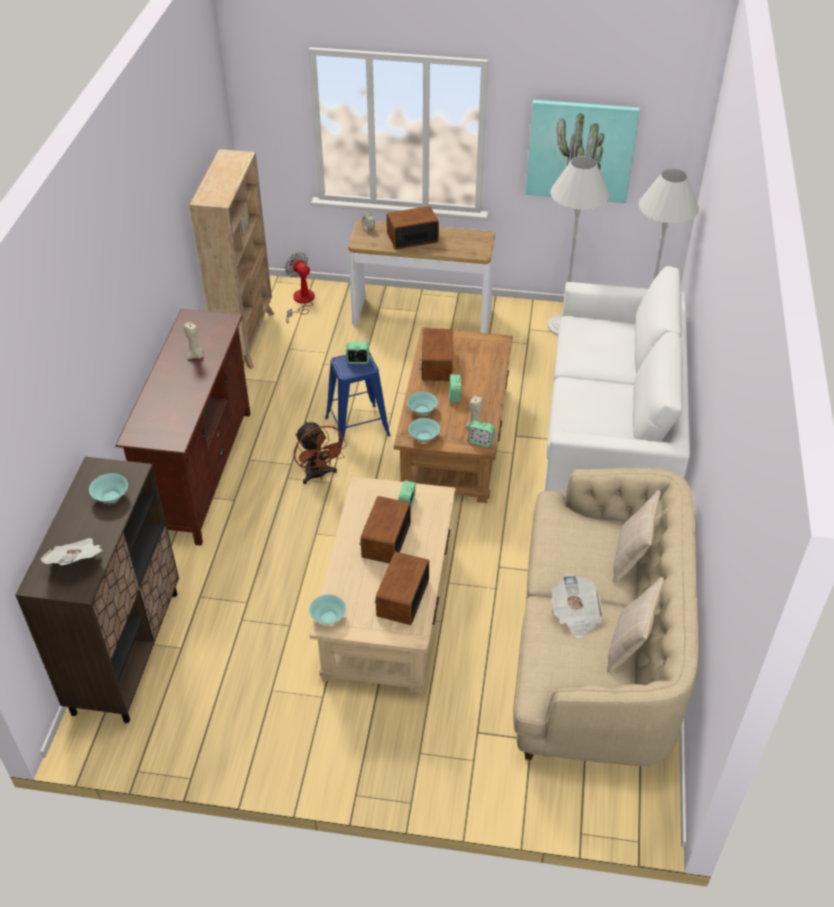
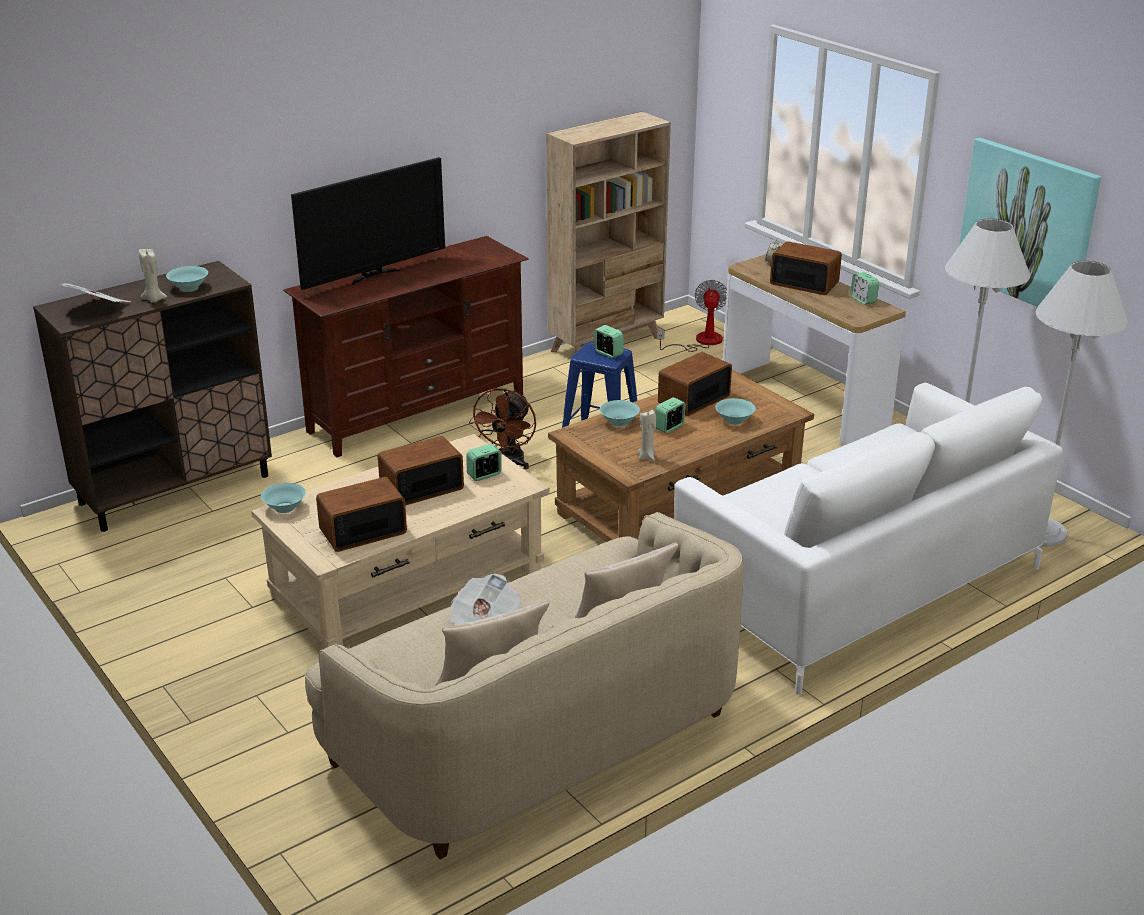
camera: 45 degrees right, 15 degrees down
beige candle [184,322,203,359] -> beige candle moved to [139,249,167,303]
turquoise bowl [408,418,440,442] -> turquoise bowl moved to [716,398,756,425]
alarm clock [468,421,495,447] -> alarm clock moved to [850,272,879,304]
none -> television [291,157,445,290]

